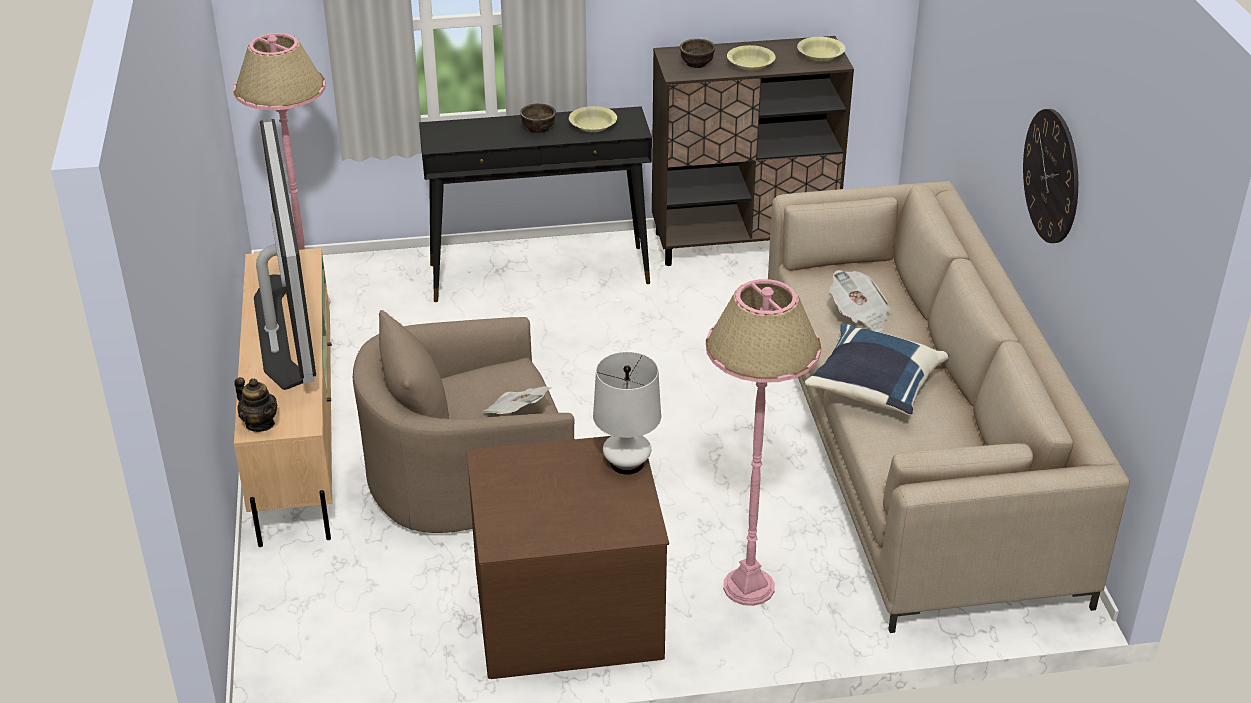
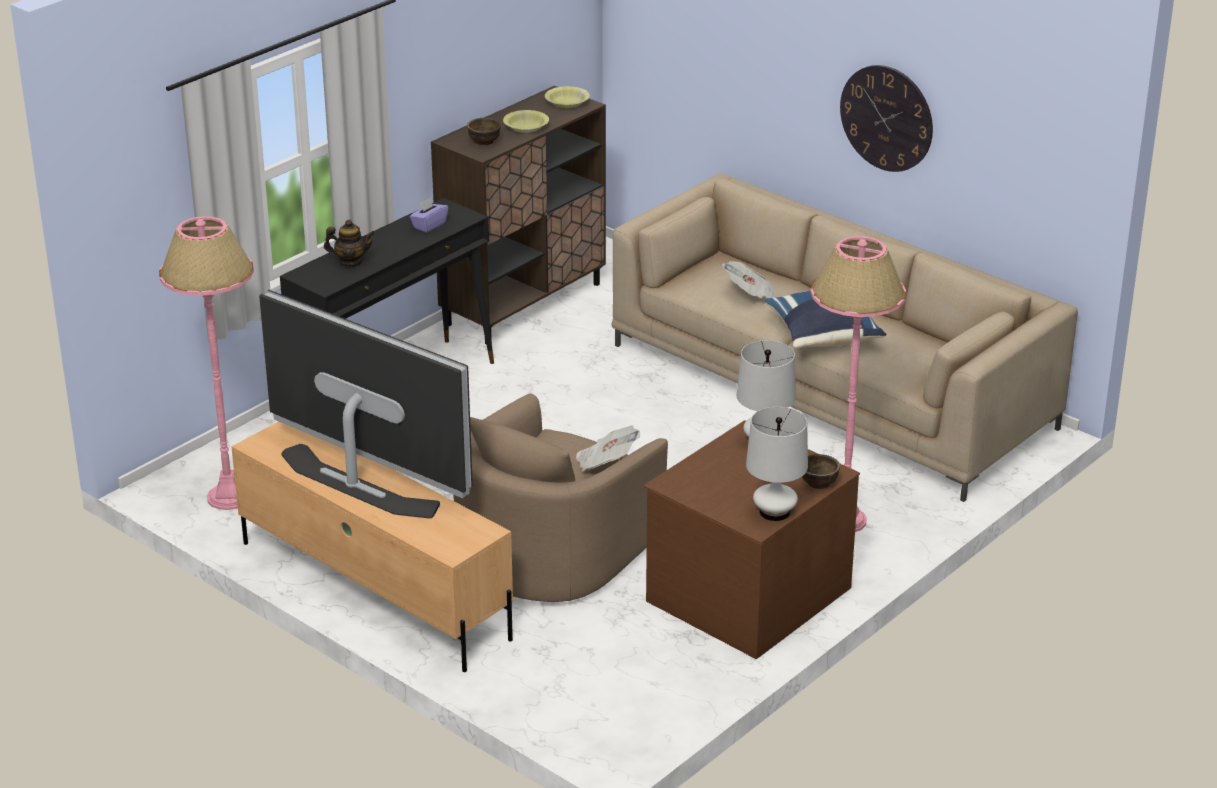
camera: 40 degrees left, 5 degrees down
teapot [234,377,277,432] -> teapot moved to [324,219,375,267]
brown bowl [520,104,556,133] -> brown bowl moved to [802,454,840,489]
yellow bowl [569,106,617,132] -> purple tissue box [410,198,448,233]
none -> white table lamp [746,407,808,521]

